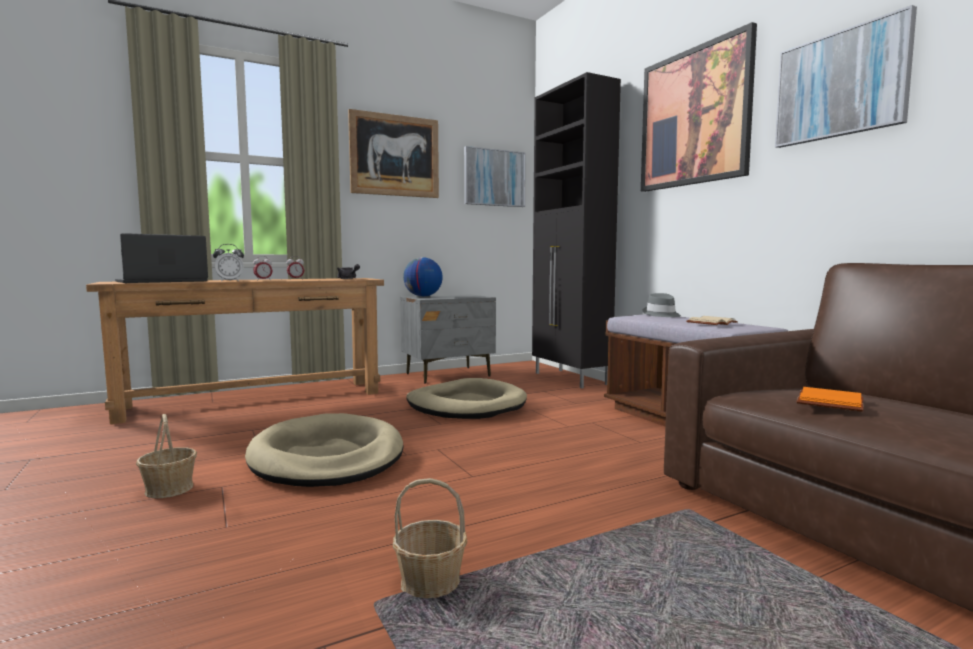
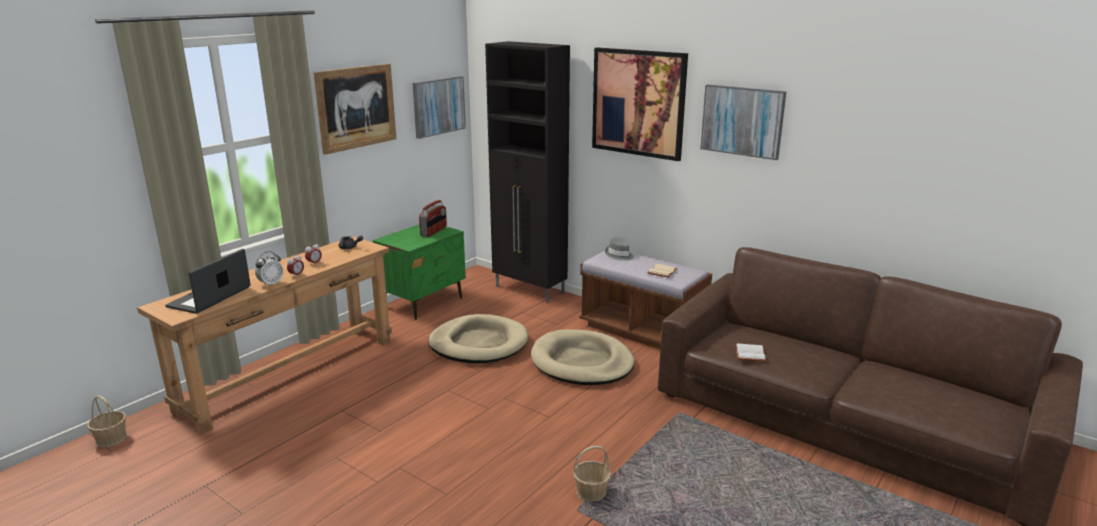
camera: 25 degrees left, 15 degrees up
basket [136,414,197,498] -> basket moved to [87,396,127,447]
beige dog bed [245,413,403,487] -> beige dog bed moved to [531,329,635,385]
grey nightstand [400,294,496,384] -> green nightstand [373,224,466,320]
globe [403,257,443,297] -> none
orange book [797,387,864,412] -> white book [735,343,766,362]
none -> radio [419,200,447,237]

